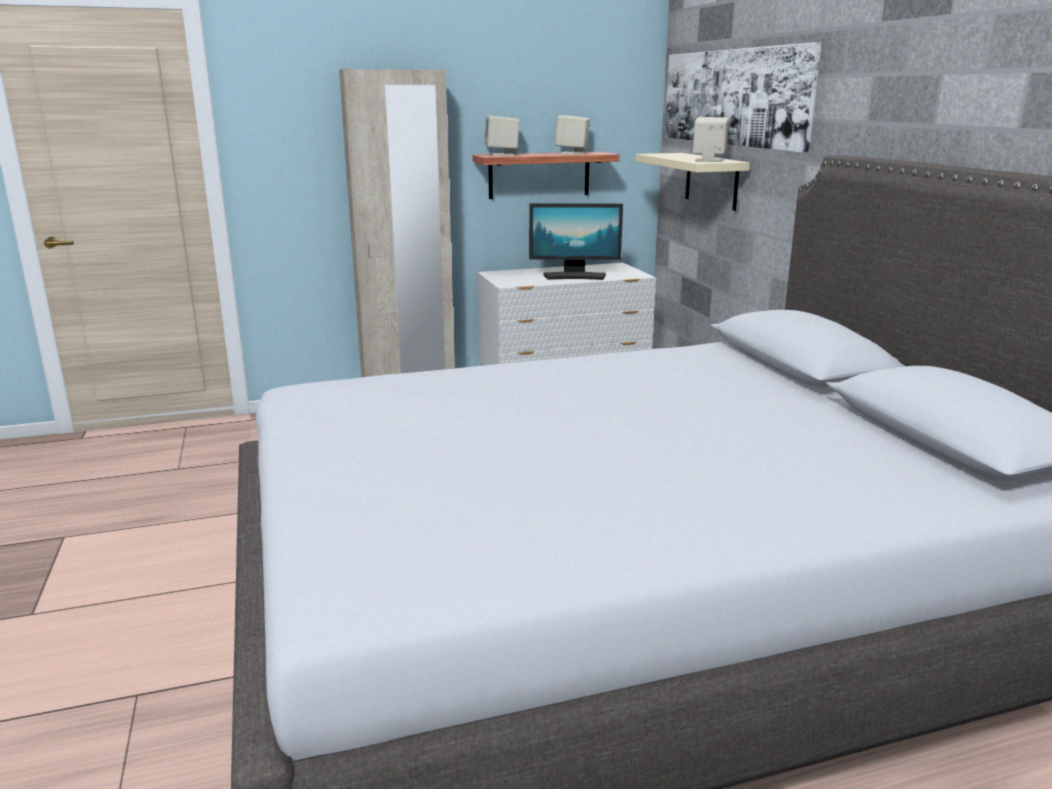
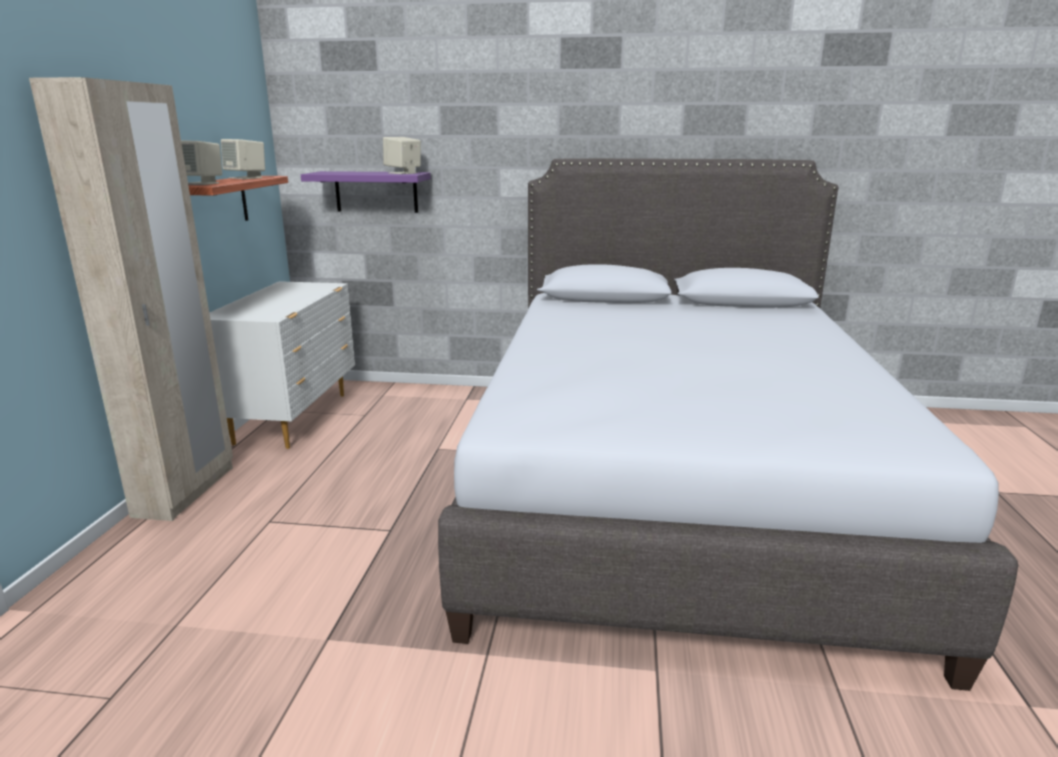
camera: 65 degrees left, 0 degrees up
monitor [529,203,623,280] -> none
beige shelf [635,153,750,211] -> purple shelf [301,171,431,213]
picture [665,42,822,153] -> none

